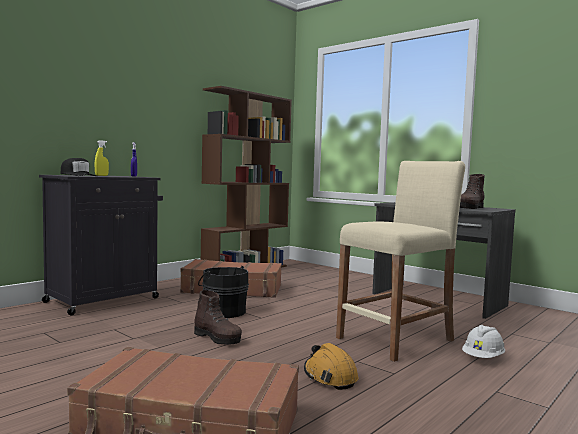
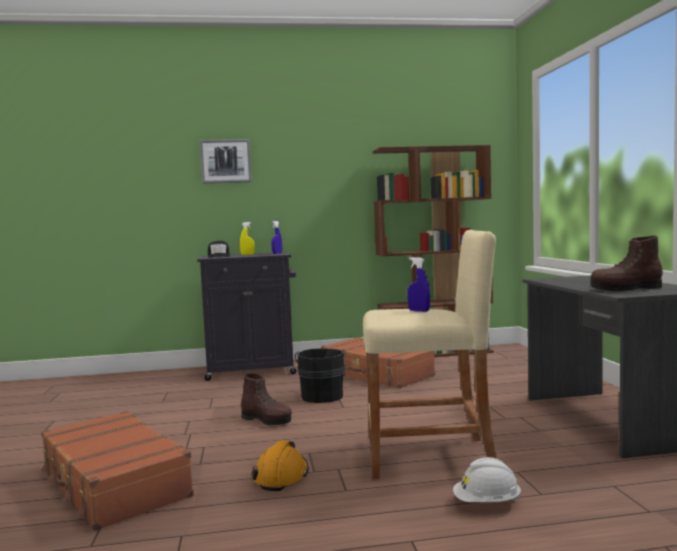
camera: 40 degrees right, 0 degrees up
brown boot [194,290,242,345] -> brown boot turned 45 degrees counterclockwise [241,373,292,425]
none -> picture [199,139,252,184]
none -> blue spray bottle [407,257,430,312]

